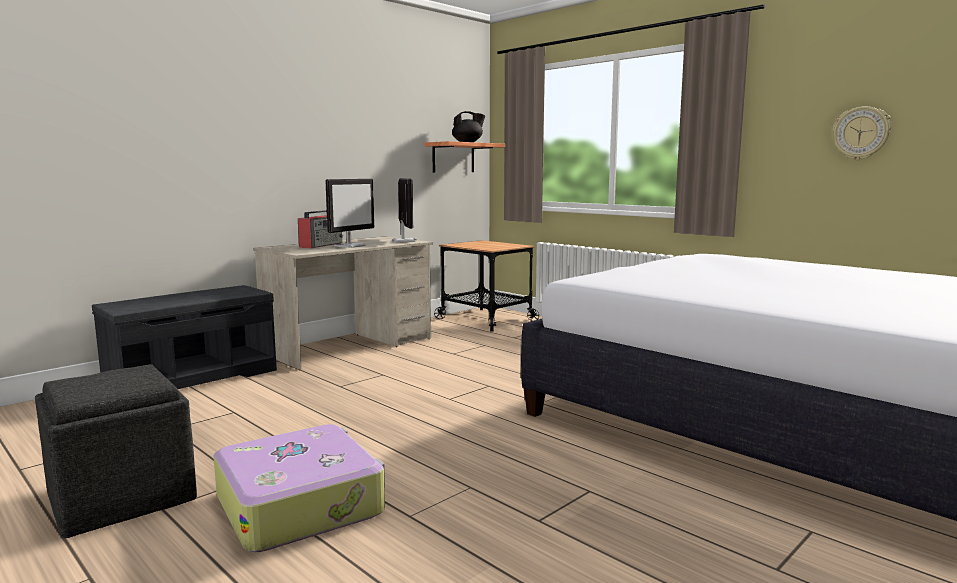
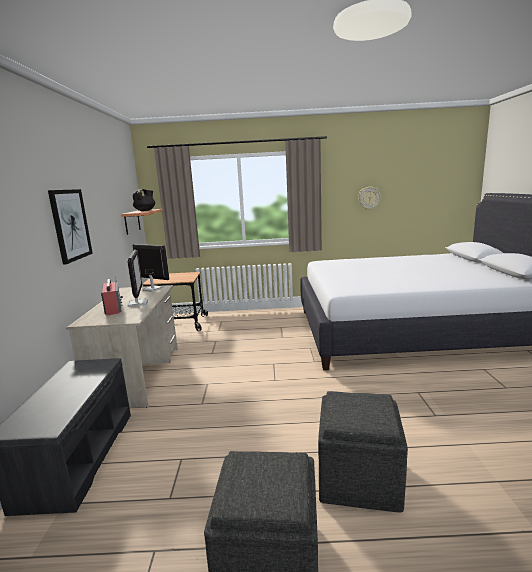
camera: 45 degrees left, 5 degrees up
suitcase [214,424,385,552] -> grey ottoman [318,391,408,513]
none -> picture [48,189,93,265]

